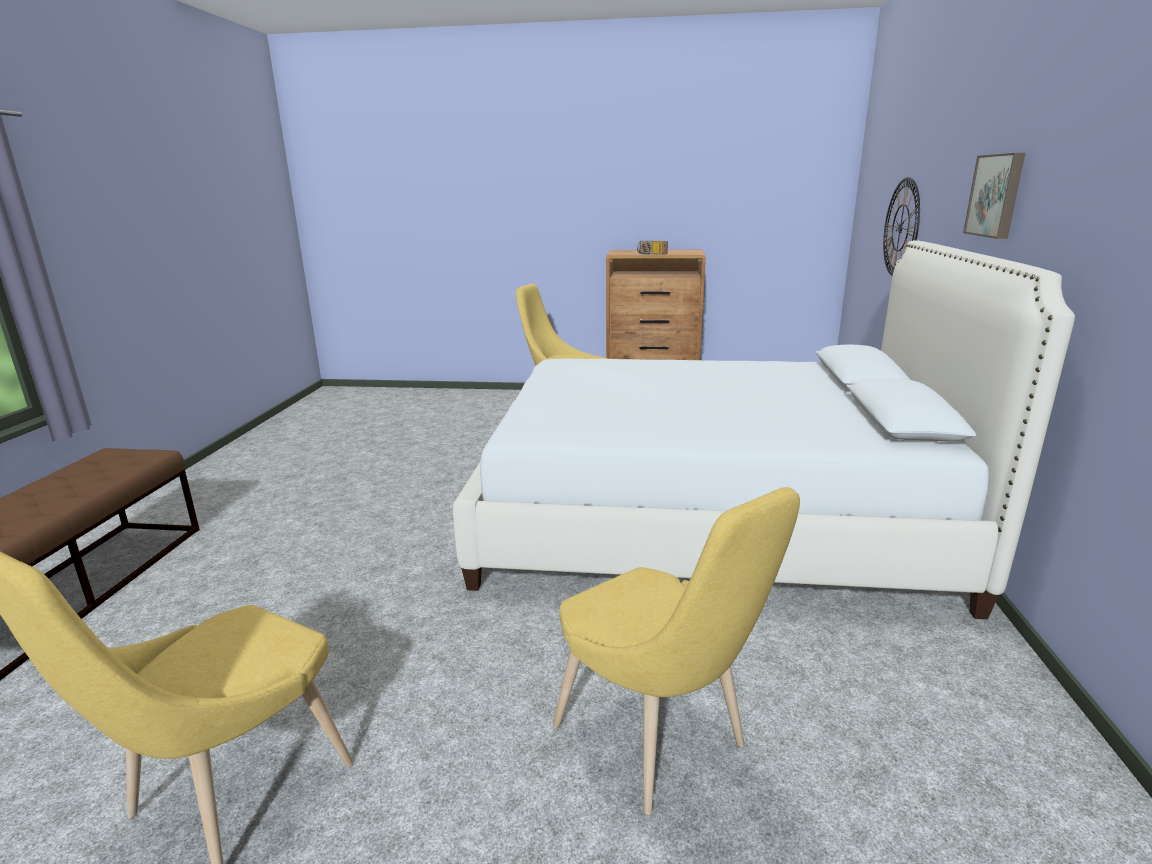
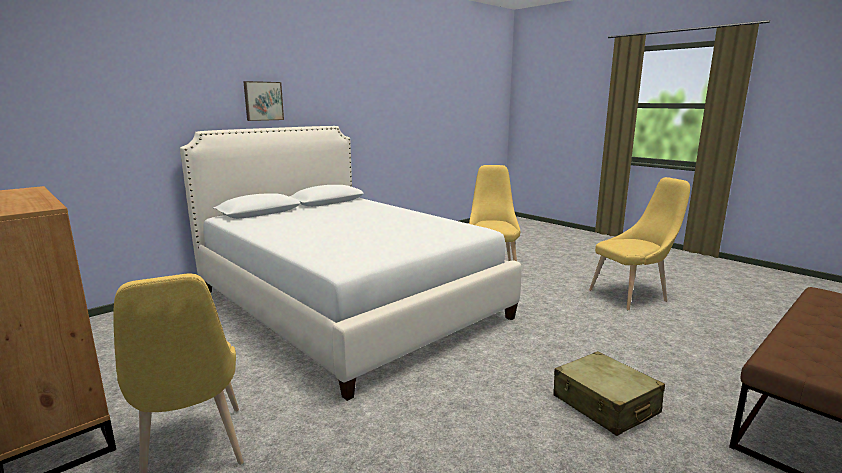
camera: 140 degrees left, 5 degrees down
radio [637,240,668,255] -> none
wall clock [883,177,920,276] -> none
none -> beige suitcase [553,351,665,436]

